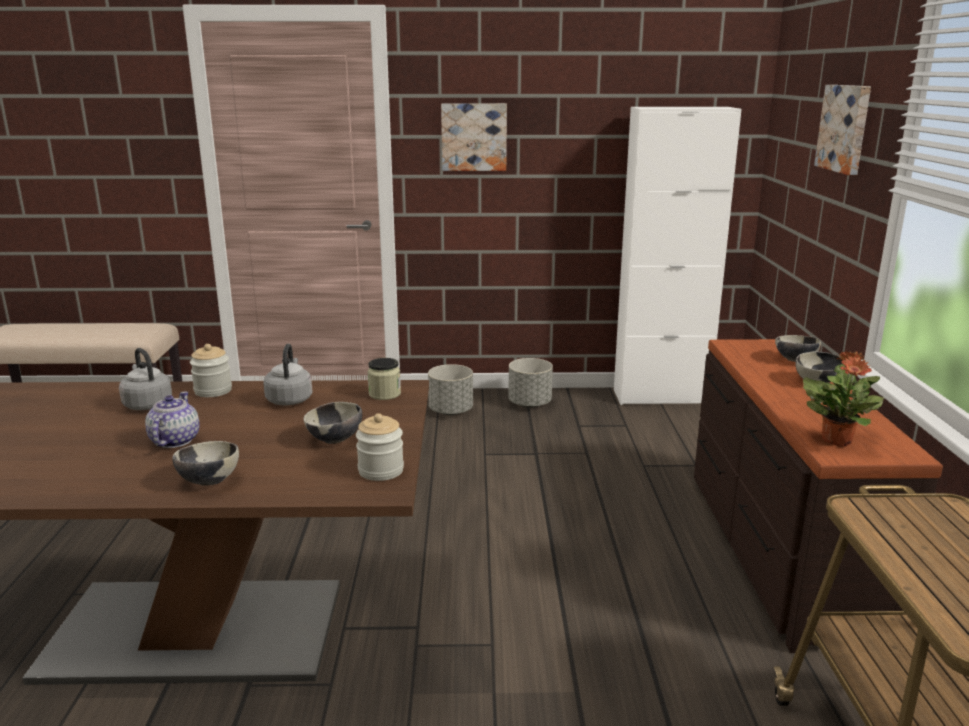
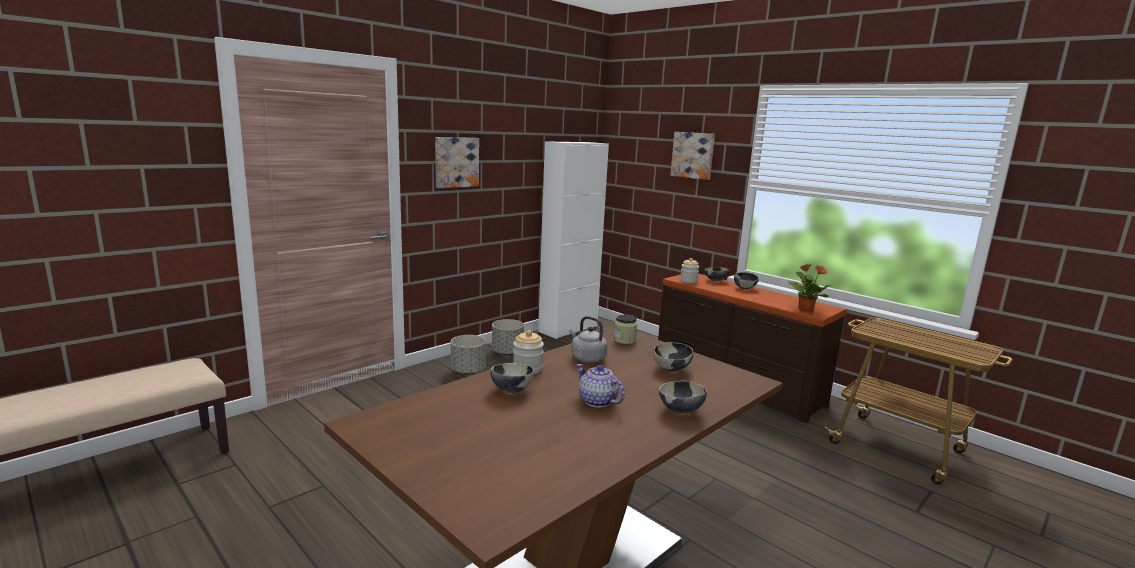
camera: 45 degrees left, 5 degrees down
grey kettle [119,348,172,410] -> bowl [490,363,534,393]
jar [356,413,404,481] -> jar moved to [680,258,699,283]

